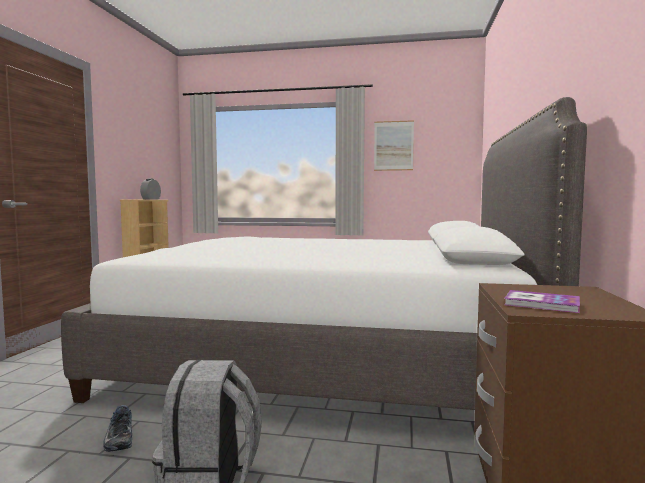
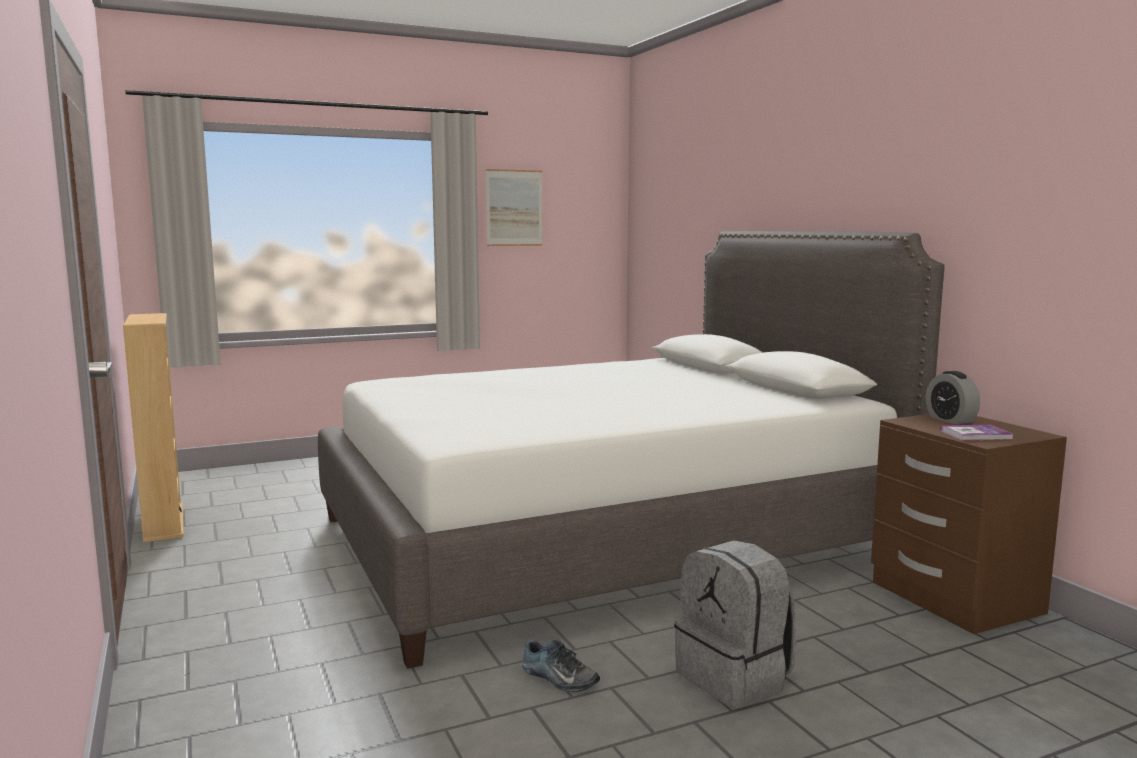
camera: 35 degrees left, 5 degrees up
alarm clock [140,179,161,199] -> alarm clock moved to [926,371,980,424]

